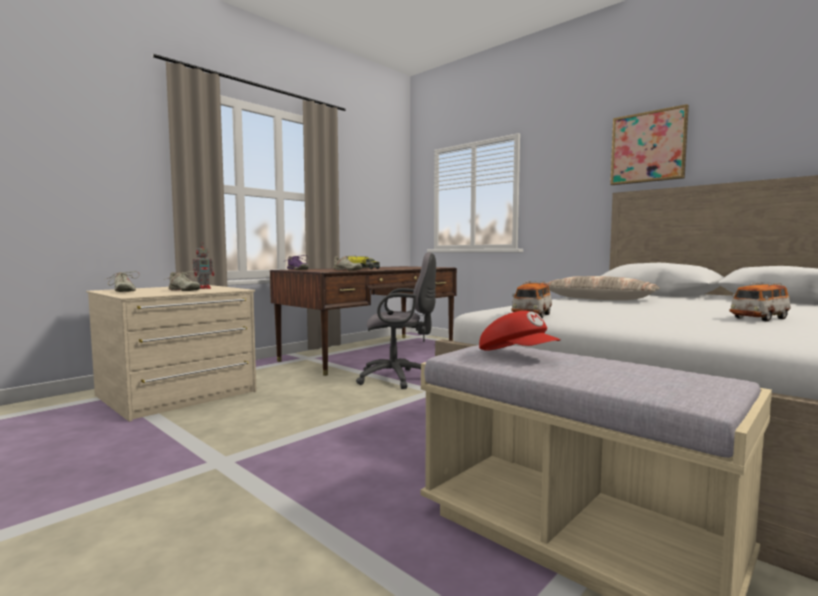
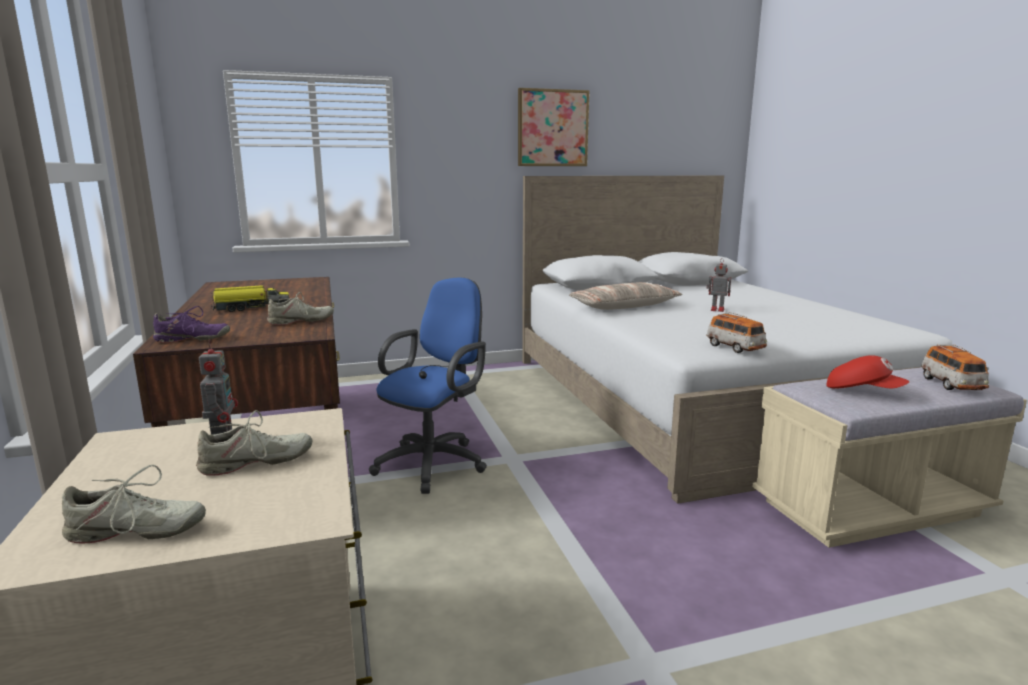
camera: 60 degrees left, 10 degrees up
grey office chair [356,253,436,389] -> blue office chair [369,277,487,494]
red cap [479,311,561,351] -> red cap turned 45 degrees clockwise [826,355,909,389]
toy car [729,282,791,321] -> toy car moved to [921,344,989,390]
none -> toy robot [706,258,731,312]

